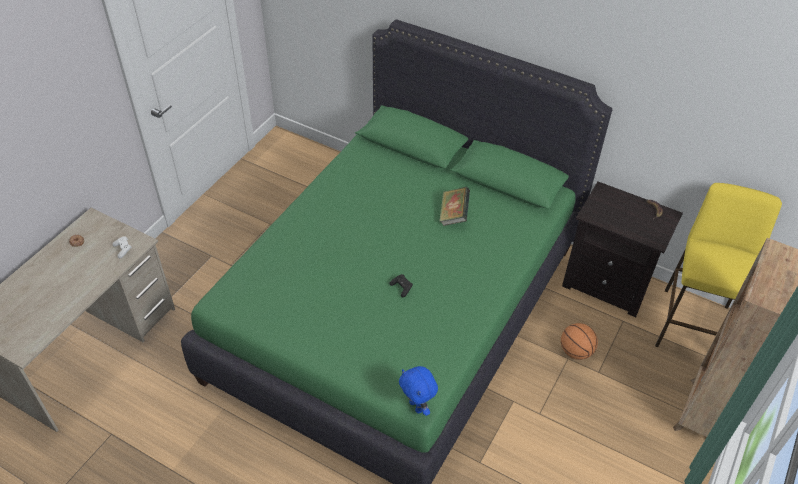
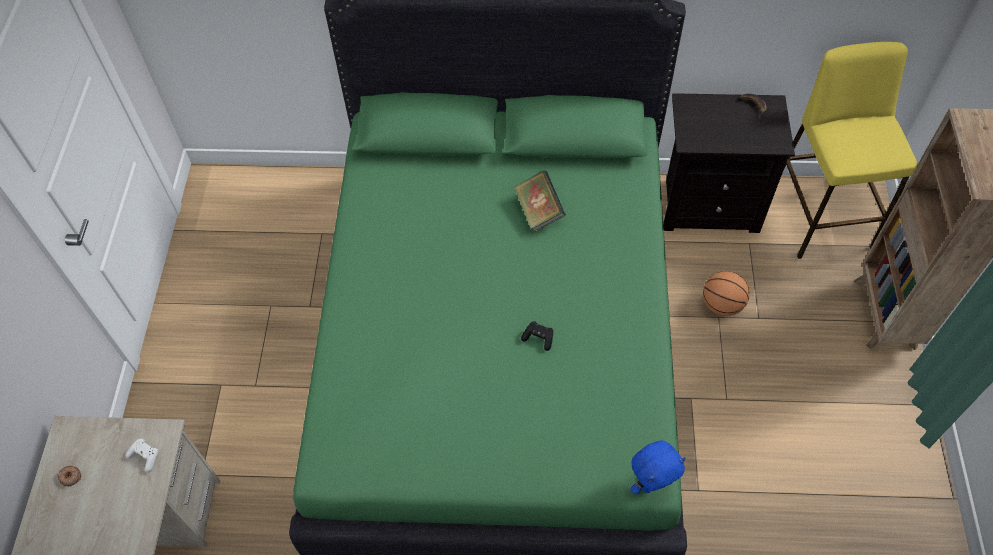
camera: 25 degrees left, 10 degrees up
blue plush toy [399,366,438,416] -> blue plush toy turned 60 degrees counterclockwise [631,440,686,494]

